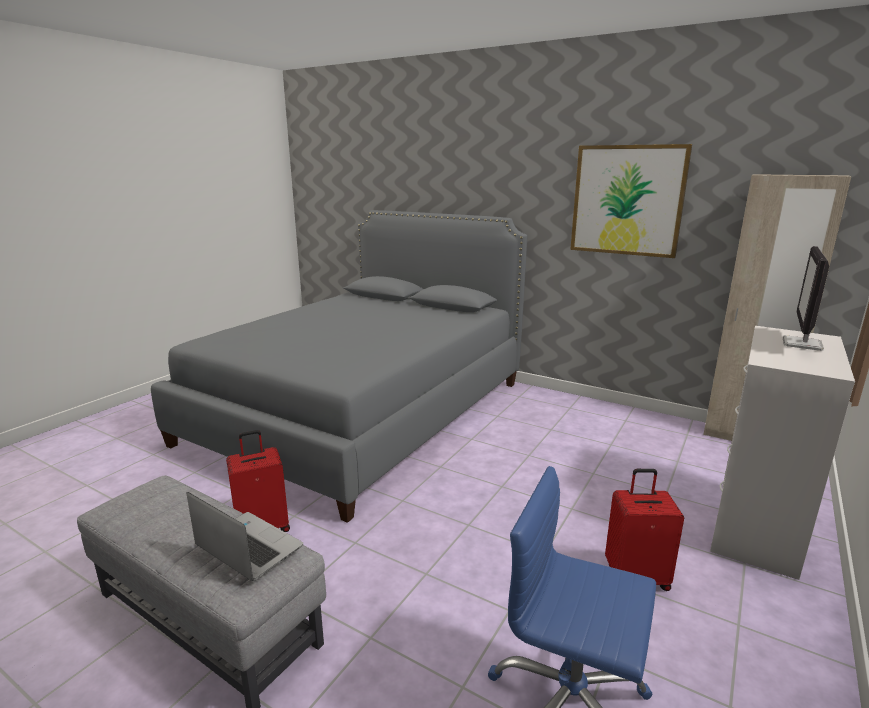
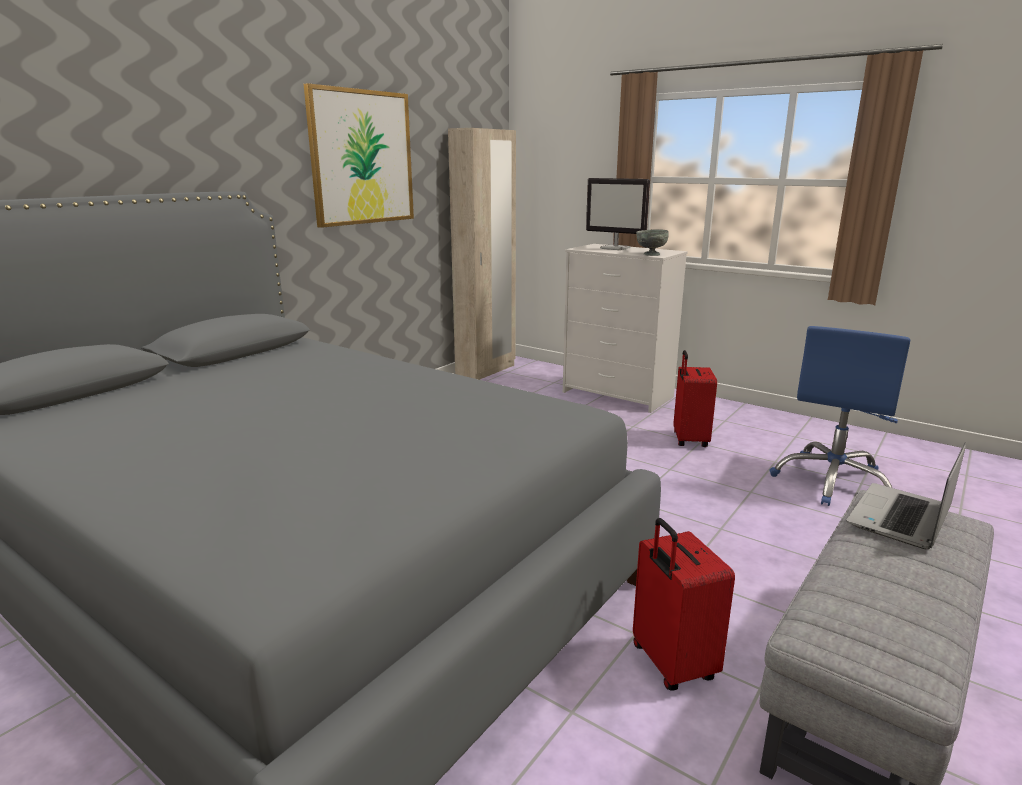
camera: 85 degrees left, 0 degrees up
none -> grey bowl [636,229,669,256]

